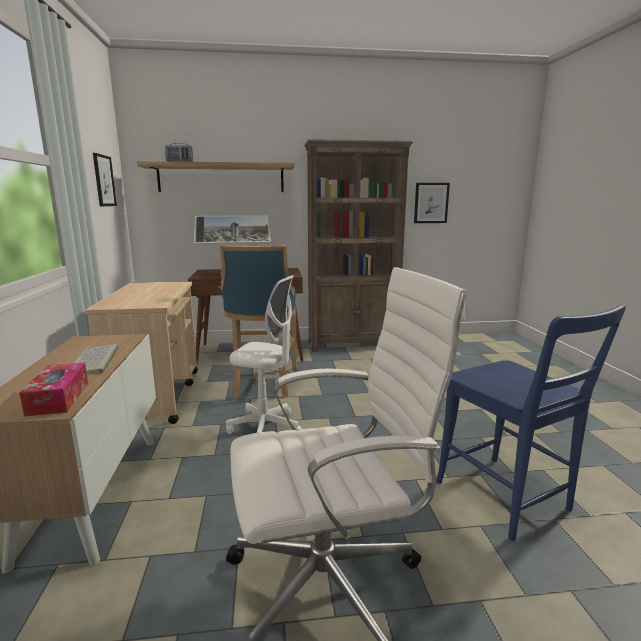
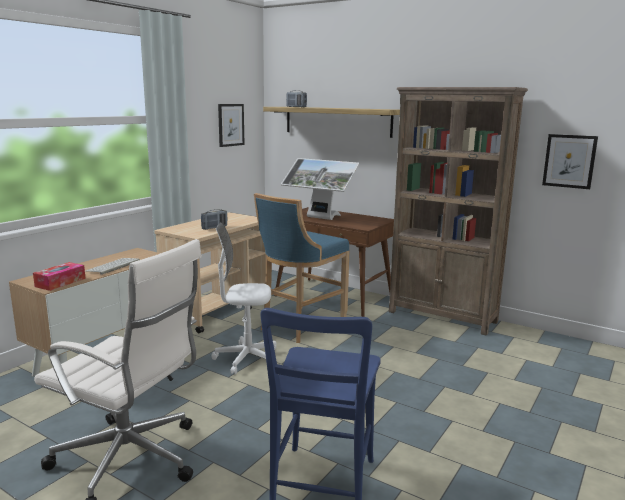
camera: 40 degrees right, 0 degrees up
white office chair [226,275,302,434] -> white office chair turned 120 degrees clockwise [211,222,276,375]
none -> radio [201,209,227,230]

